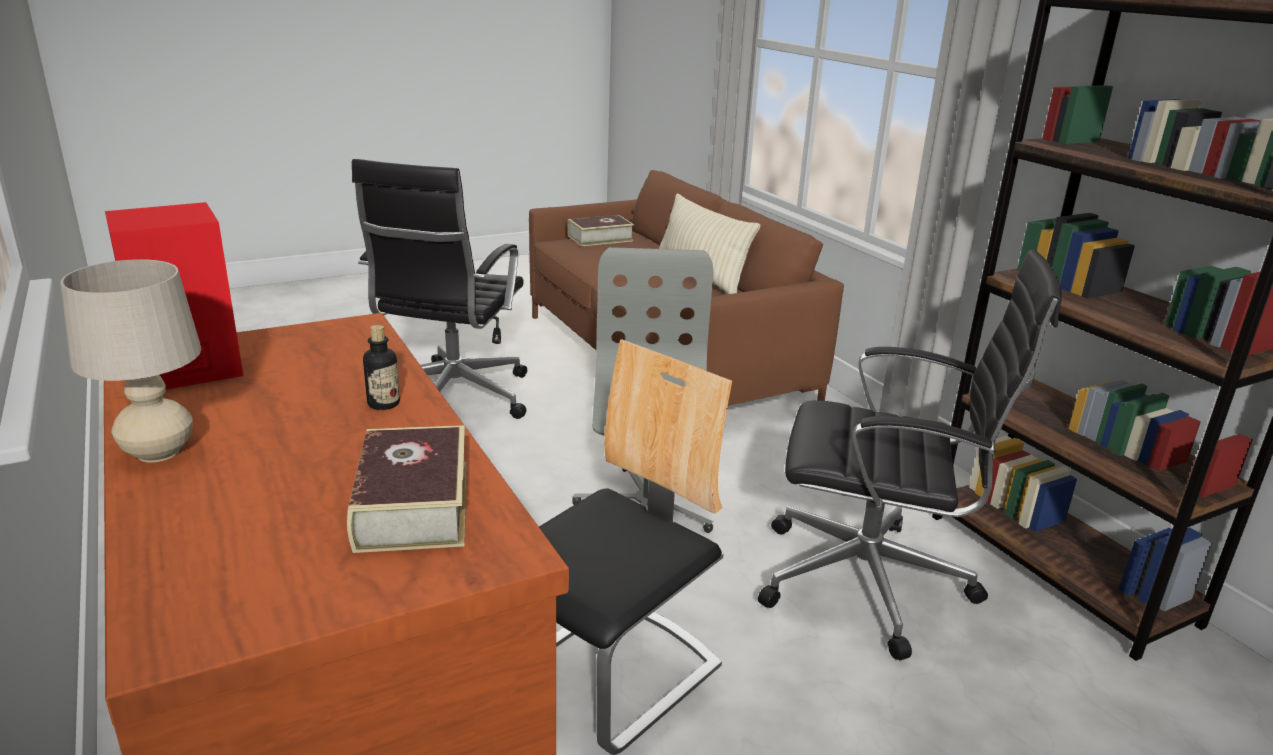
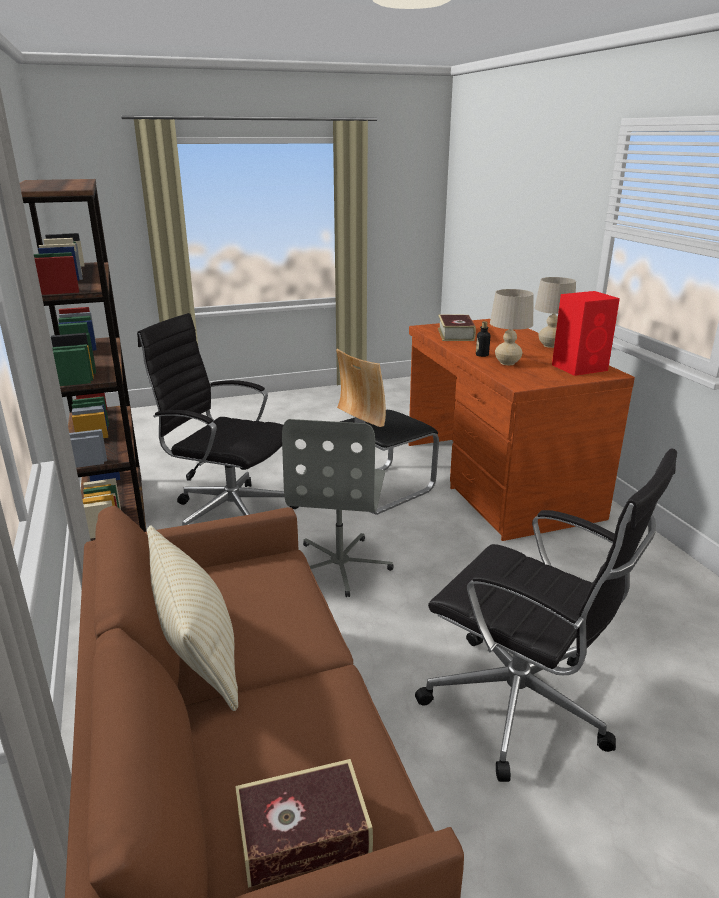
camera: 170 degrees left, 0 degrees up
black office chair [352,159,527,419] -> black office chair turned 105 degrees clockwise [415,449,677,782]
none -> beige table lamp [490,289,534,365]

